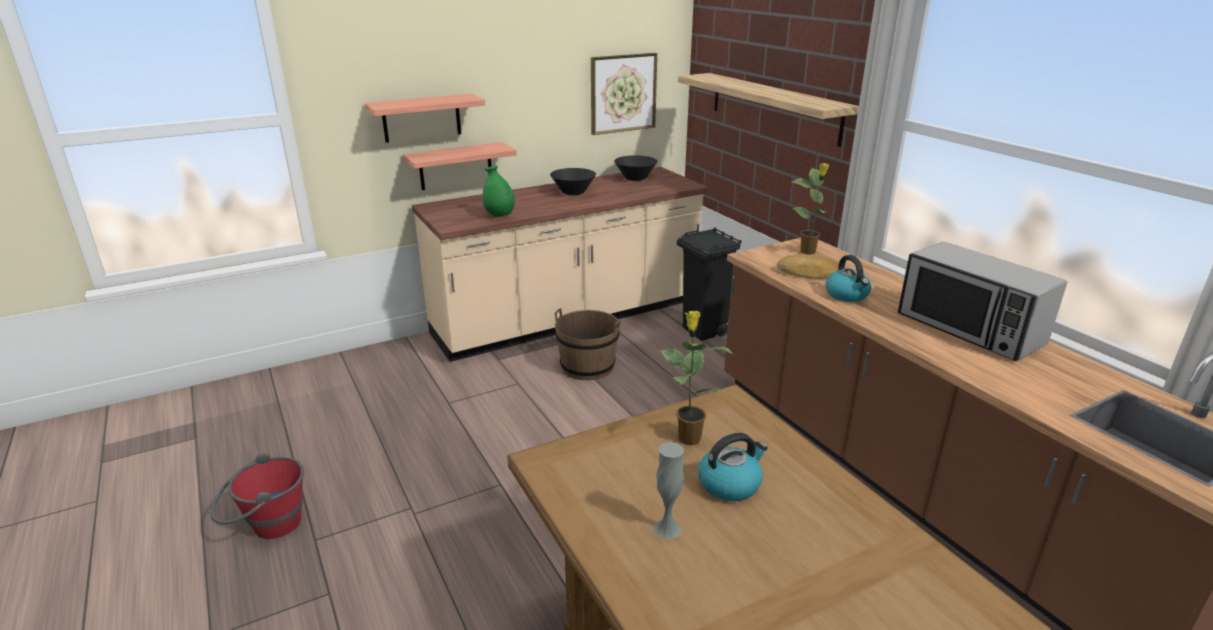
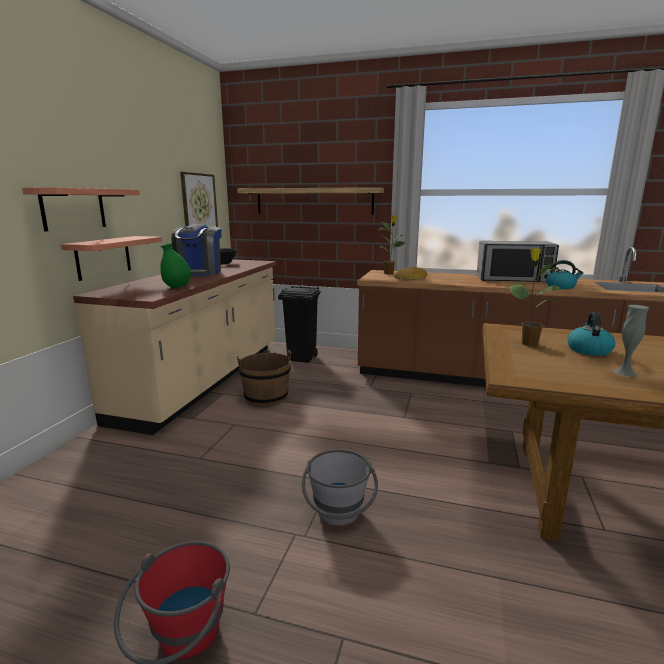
camera: 45 degrees left, 10 degrees down
black bowl [550,168,596,195] -> coffee machine [171,224,221,276]
kettle [826,255,871,302] -> kettle moved to [546,260,583,289]
none -> grey bucket [302,449,378,526]

